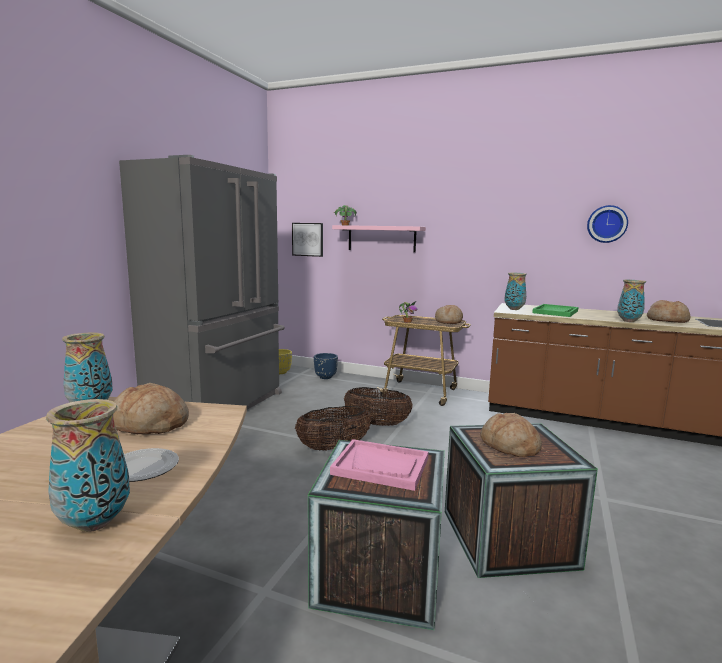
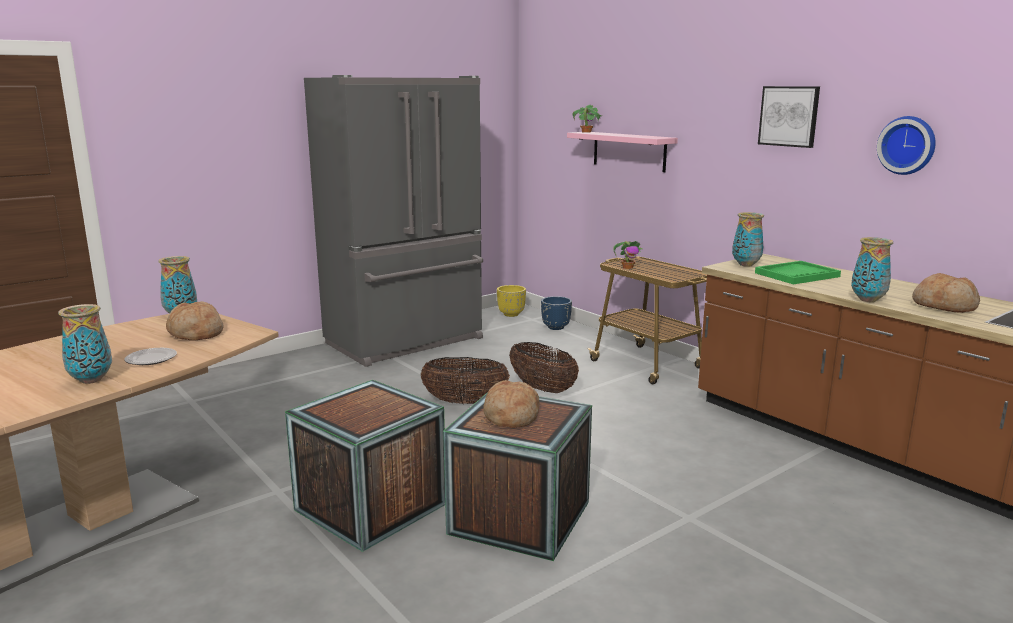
camera: 30 degrees right, 5 degrees up
picture [292,223,323,257] -> picture moved to [758,86,820,148]
pink tray [330,439,428,491] -> none
bread [435,305,463,324] -> none

